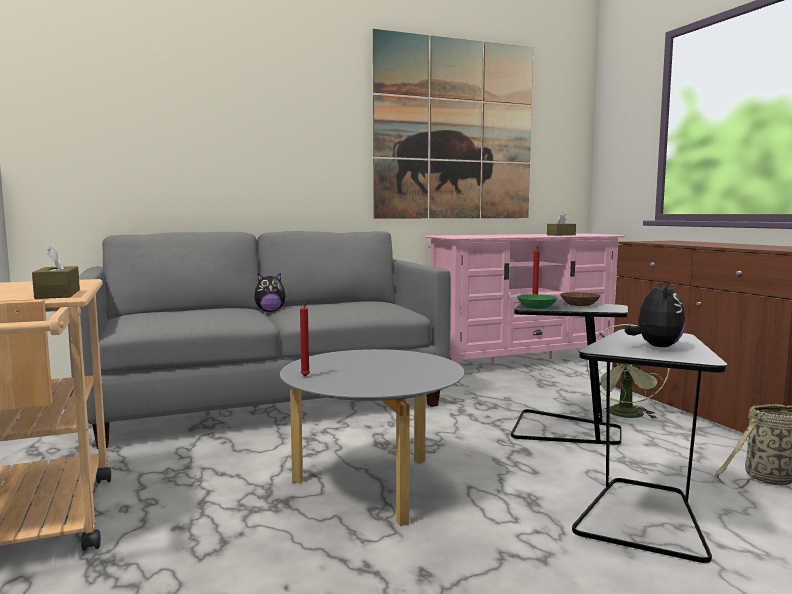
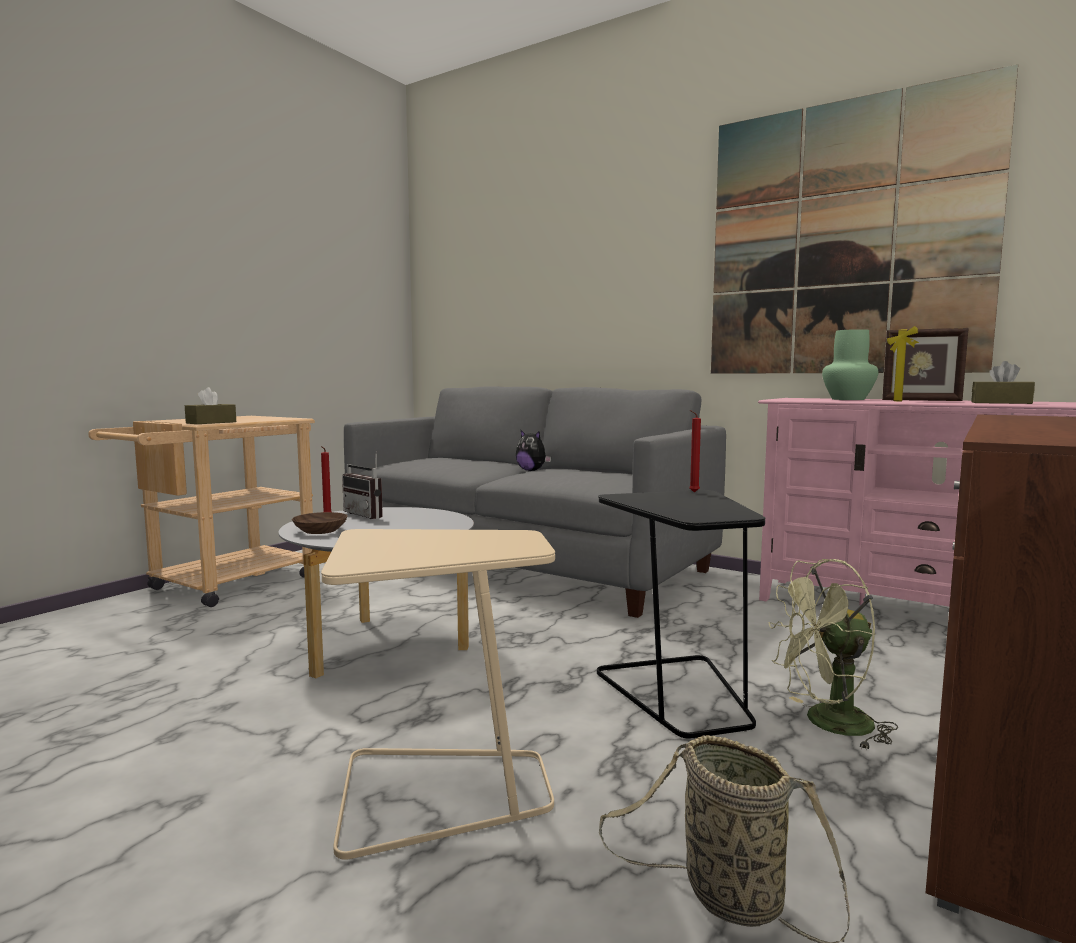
camera: 55 degrees right, 0 degrees up
green bowl [517,294,557,309] -> none
brown bowl [560,292,601,306] -> brown bowl moved to [292,512,348,534]
black side table [572,329,728,563] -> beige side table [321,529,555,860]
plush toy [625,281,685,347] -> none
none -> radio [342,454,383,519]
none -> green vase [822,329,879,400]
none -> picture frame [882,326,969,401]

